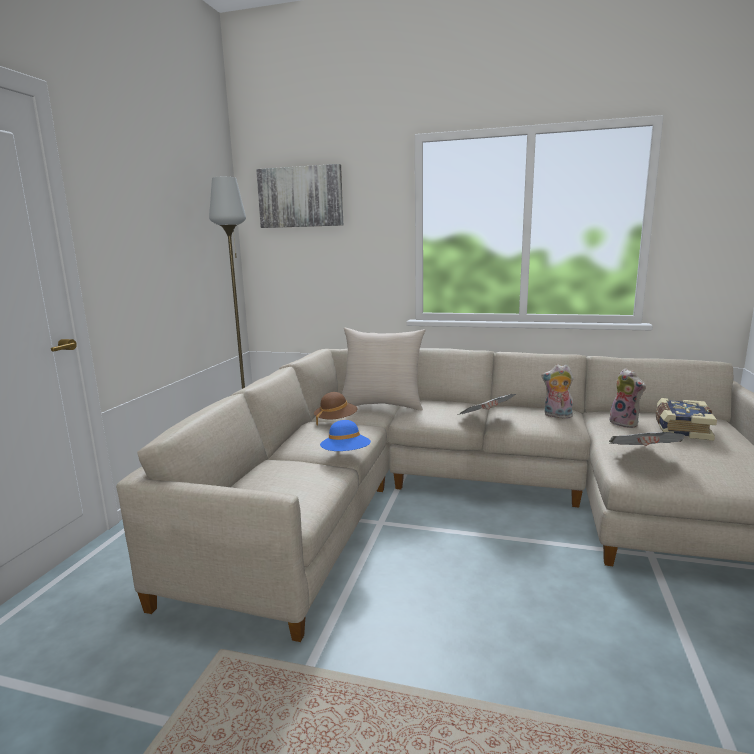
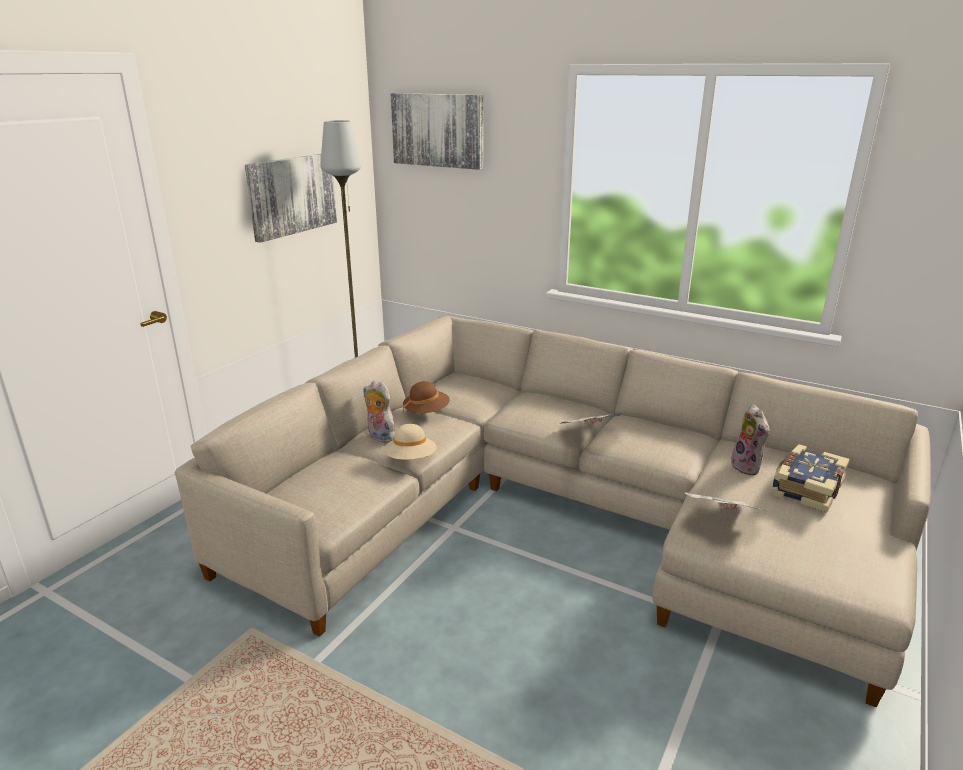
camera: 15 degrees right, 10 degrees up
blue hat [320,420,371,451] -> beige hat [384,424,436,460]
beige pillow [342,328,426,410] -> none
plush toy [541,365,574,418] -> plush toy moved to [363,380,396,443]
none -> picture [245,154,337,243]

